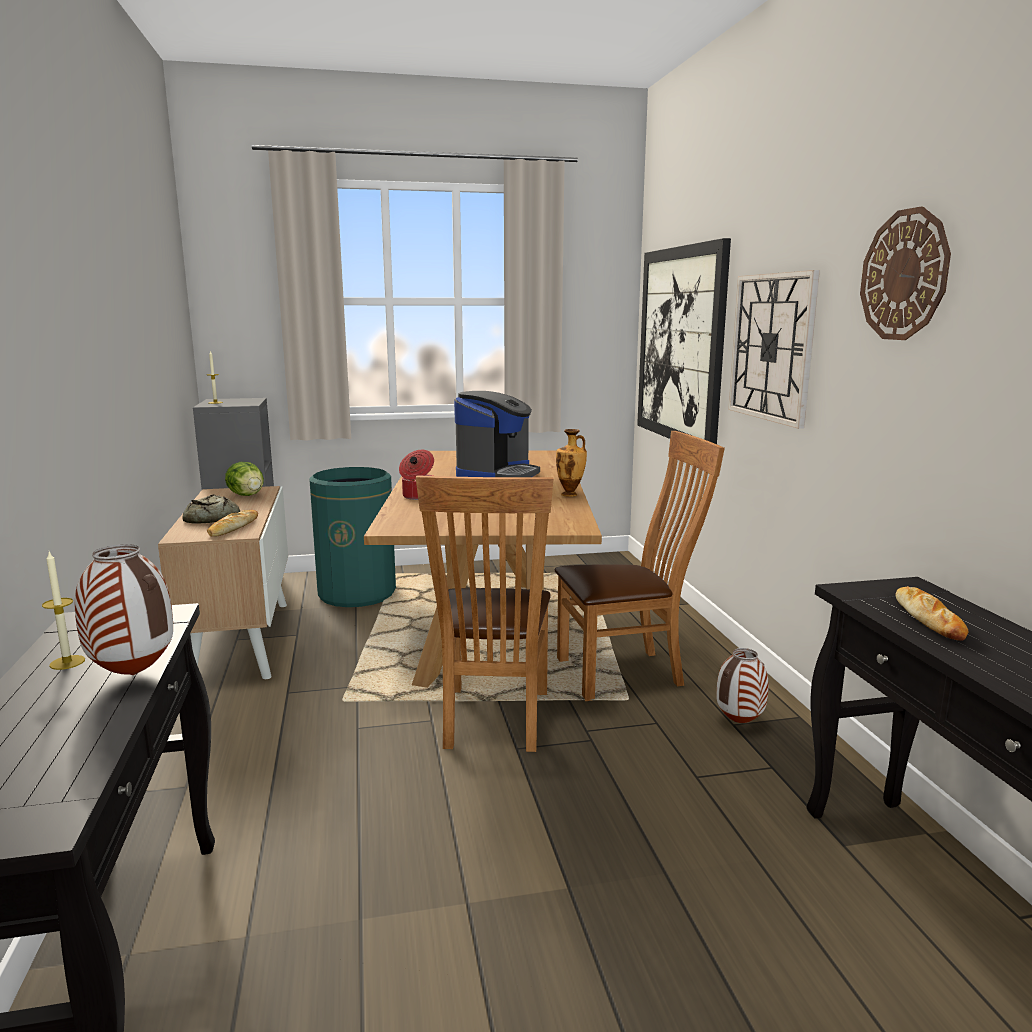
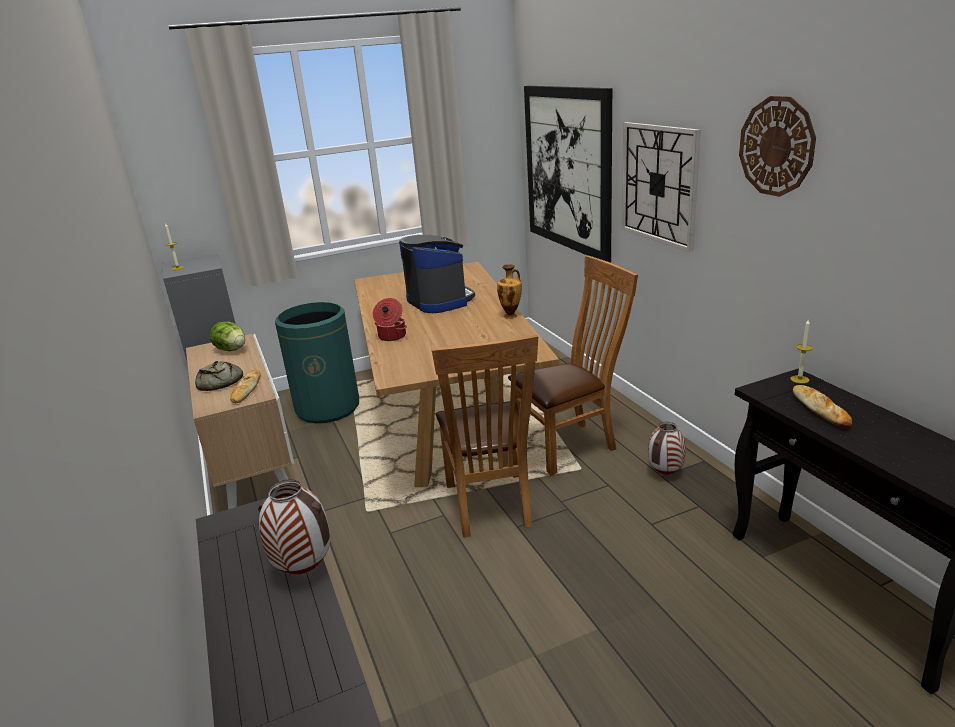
camera: 10 degrees left, 10 degrees up
candle [42,552,85,670] -> candle moved to [790,320,813,384]
coffee machine [454,391,540,477] -> coffee machine turned 45 degrees counterclockwise [399,235,475,313]

